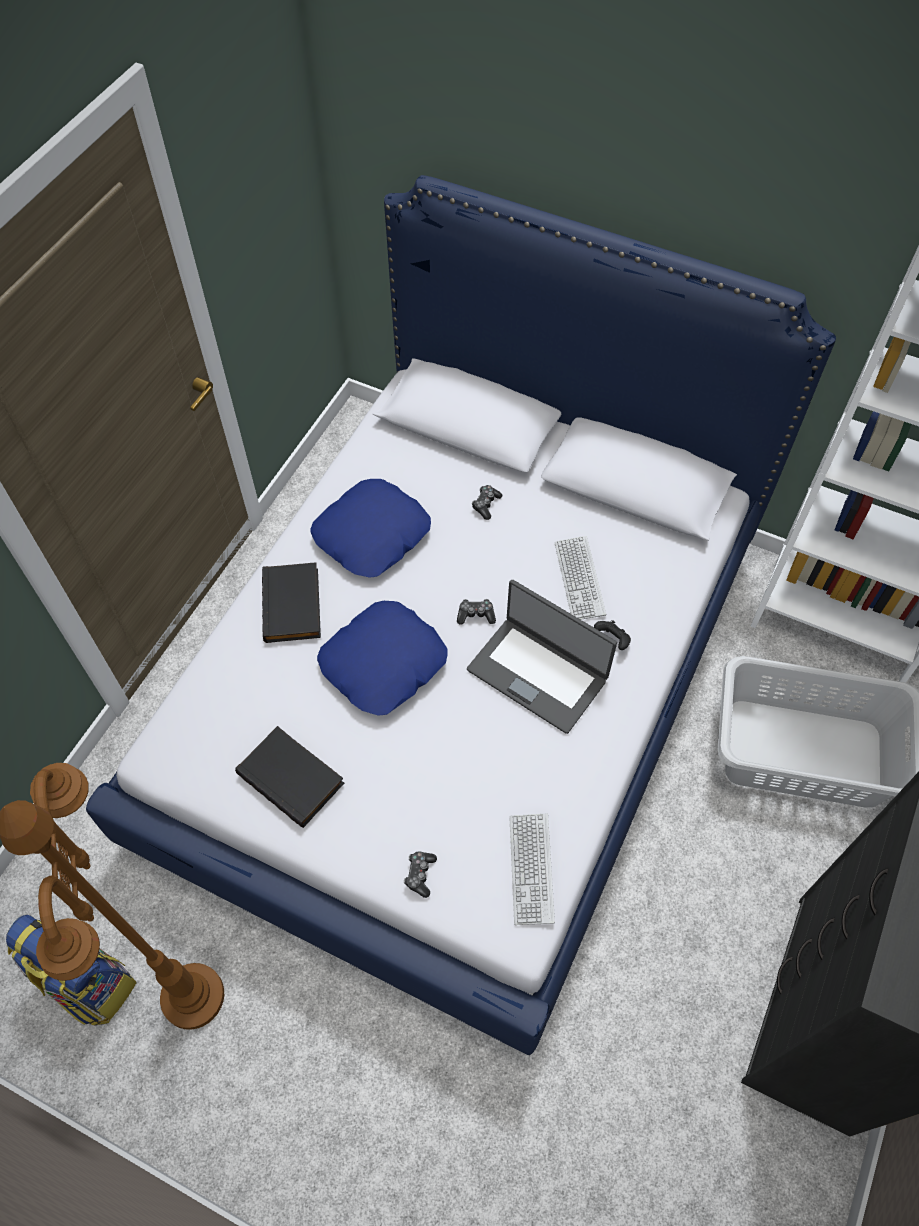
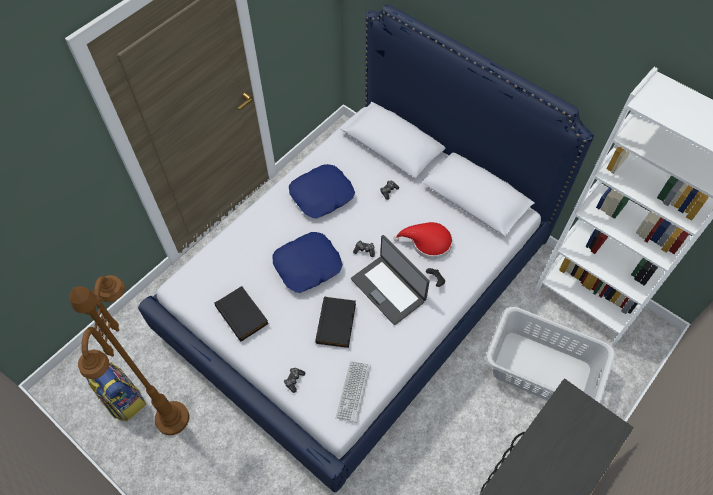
camera: 15 degrees right, 0 degrees up
black book [262,562,321,643] -> black book moved to [315,296,356,348]
keyboard [554,536,606,620] -> red hat [393,222,453,259]

